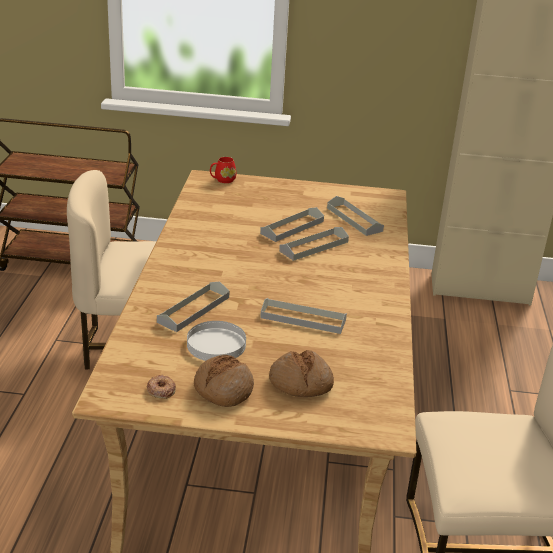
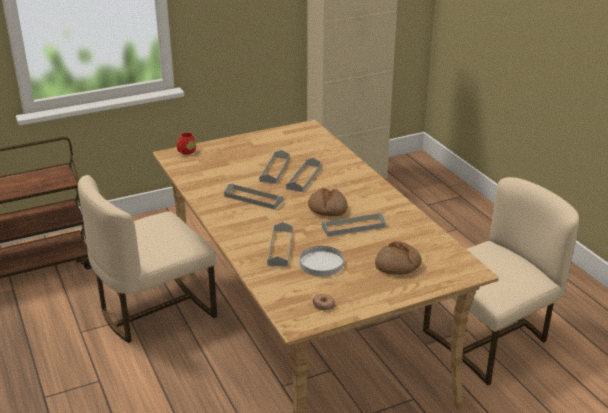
camera: 30 degrees left, 0 degrees up
bread [194,355,254,407] -> bread moved to [308,188,348,216]
grey tray [327,196,384,236] -> grey tray moved to [224,184,283,210]

